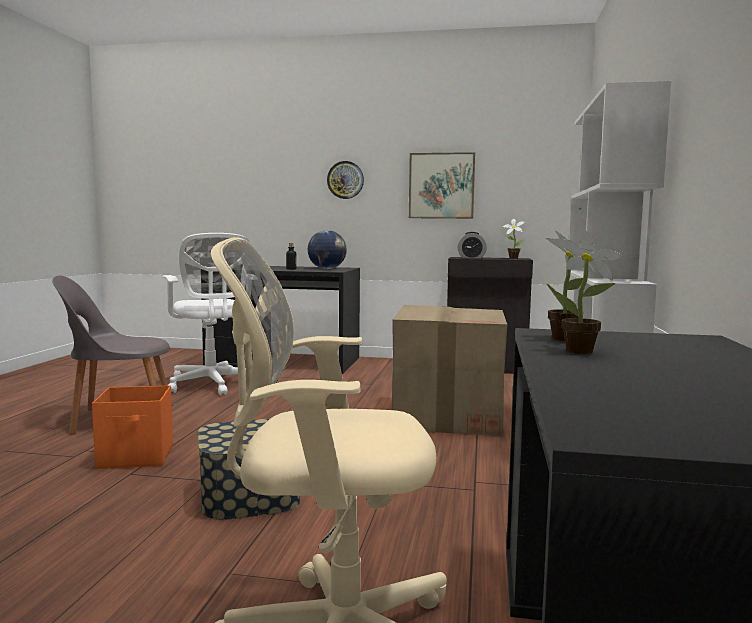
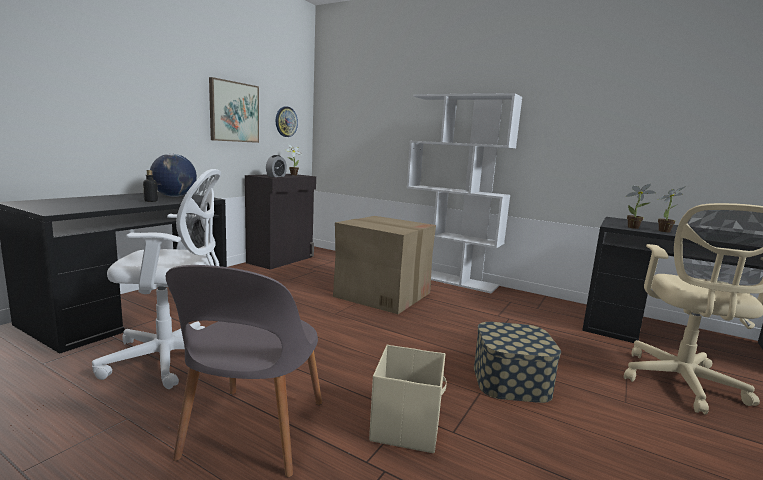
camera: 70 degrees left, 5 degrees up
orange storage box [92,385,173,469] -> beige storage box [369,345,447,453]
wall clock [327,161,364,199] -> wall clock moved to [276,106,298,137]

